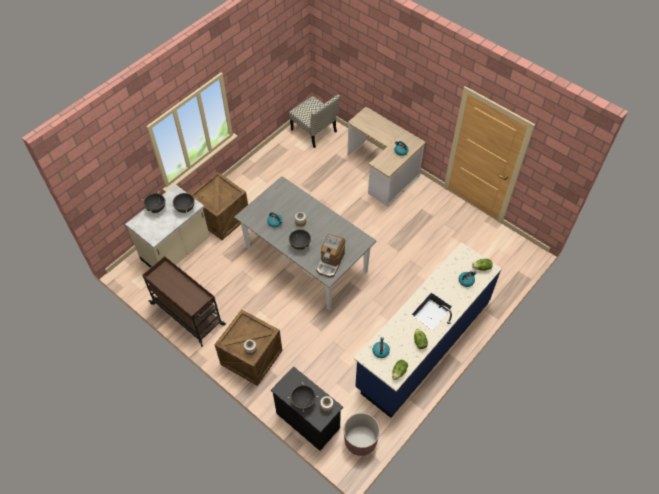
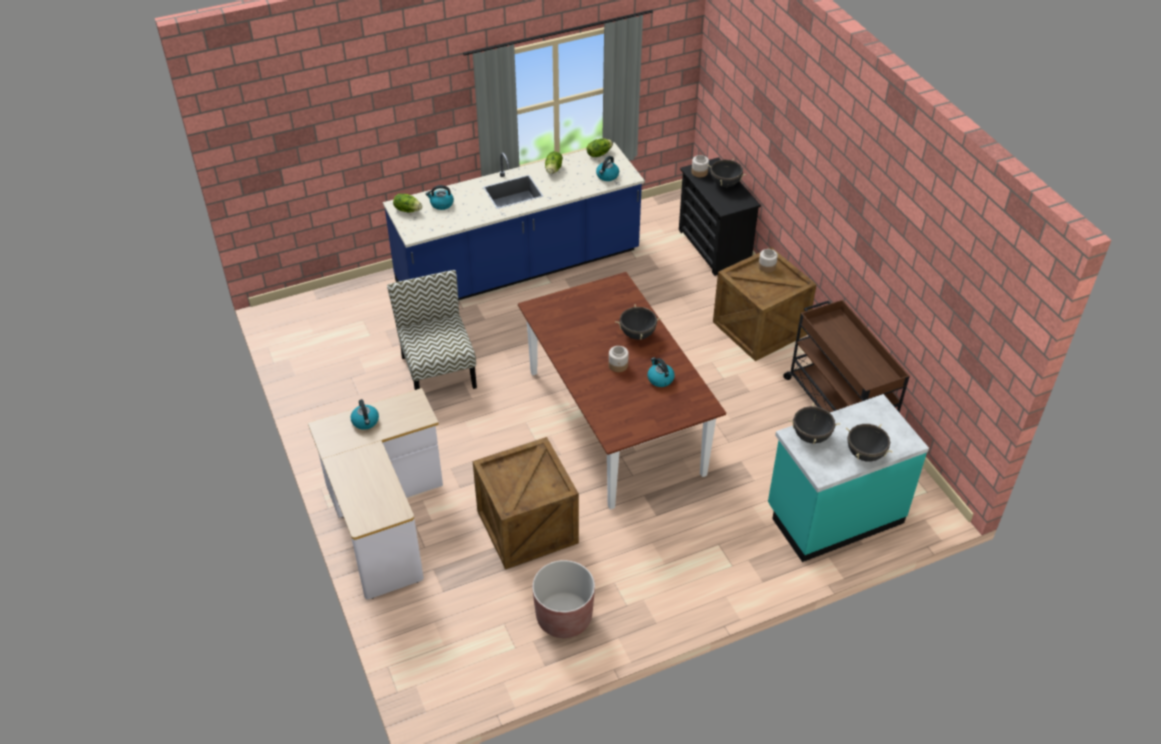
camera: 155 degrees left, 10 degrees down
beige counter [125,184,210,268] -> turquoise counter [768,394,929,562]
crate [190,172,248,240] -> crate moved to [473,437,579,569]
grey dining table [234,176,376,310] -> brown dining table [518,272,726,510]
chair [289,94,340,148] -> chair moved to [387,270,477,390]
coffee machine [316,233,345,278] -> none
brown planter [344,413,380,456] -> brown planter moved to [532,560,595,638]

